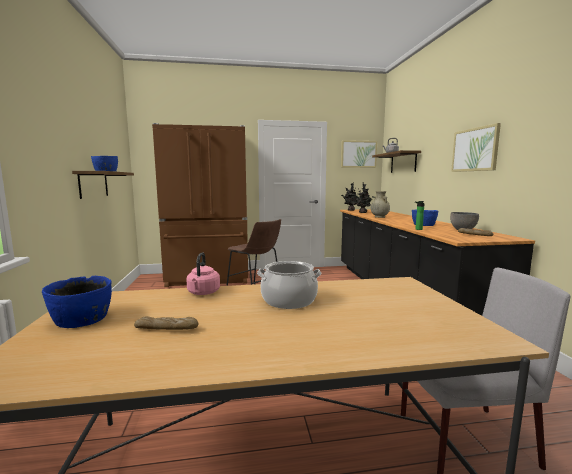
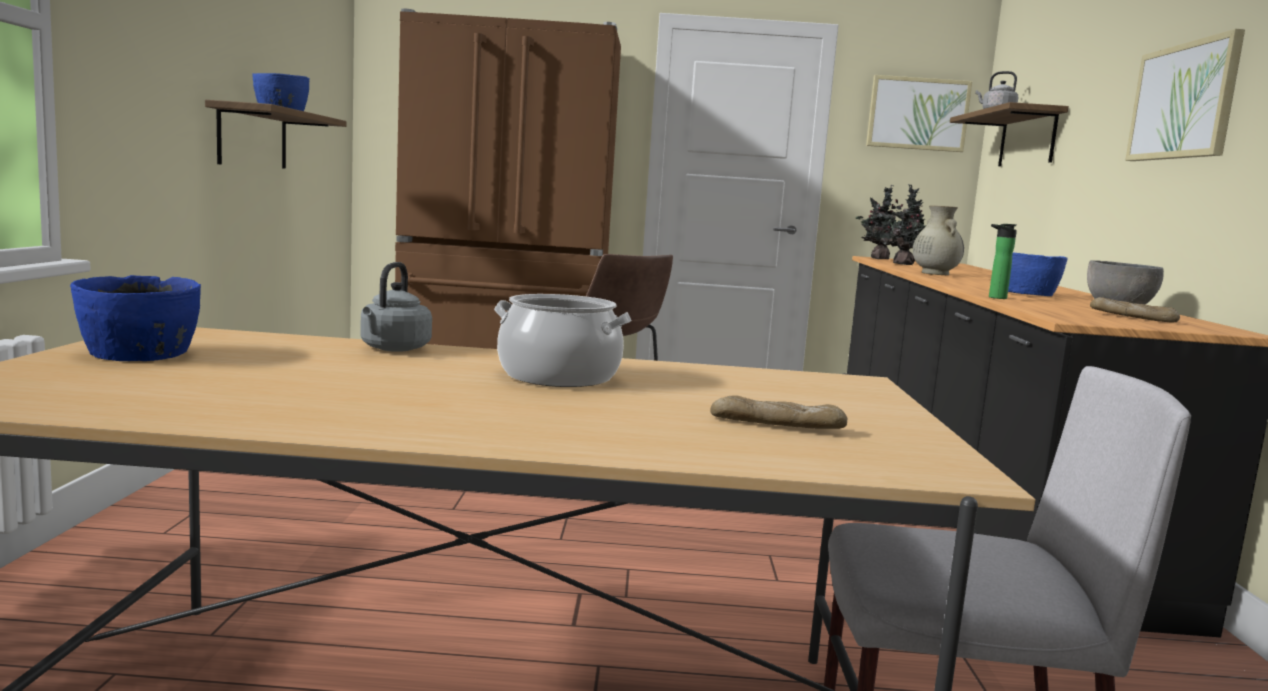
camera: 10 degrees right, 0 degrees up
bread [134,316,199,330] -> bread moved to [710,395,847,429]
pink kettle [186,252,220,295] -> grey kettle [360,262,432,352]

